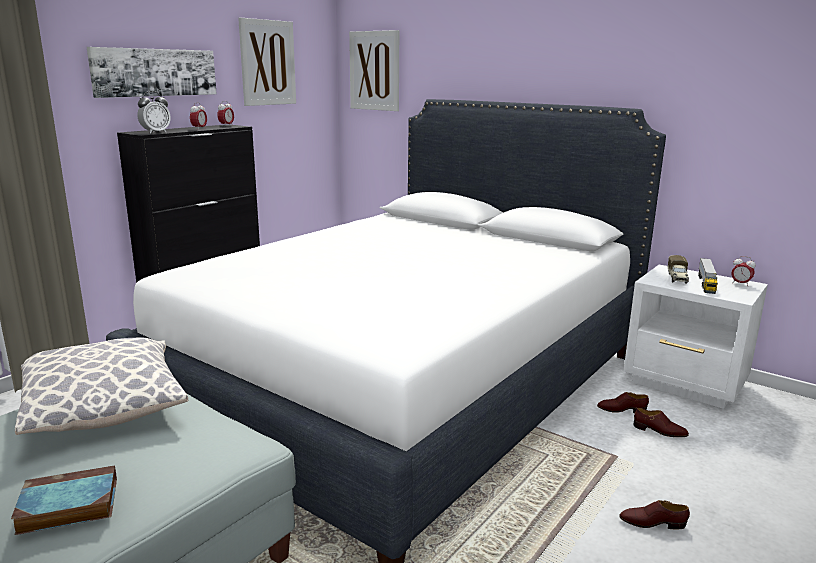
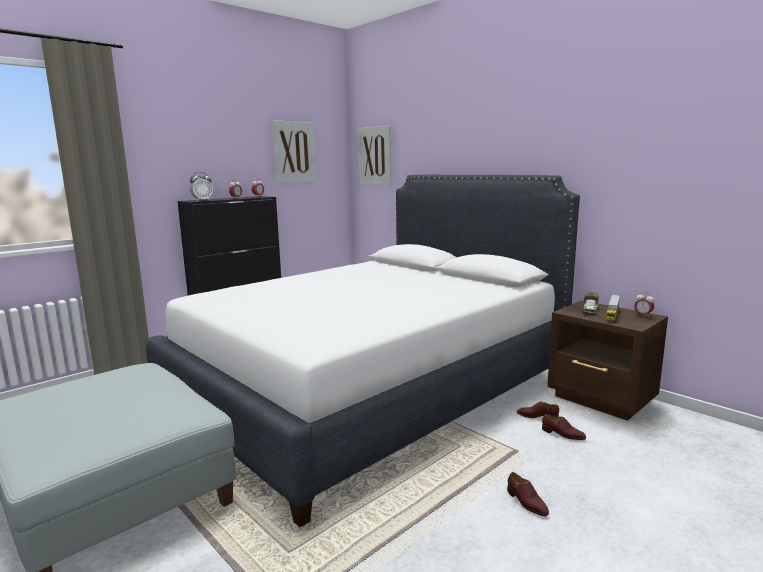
camera: 10 degrees right, 5 degrees down
book [11,465,117,535] -> none
pillow [15,337,188,435] -> none
picture [87,47,217,98] -> none
brown shoe [620,500,690,529] -> brown shoe turned 135 degrees counterclockwise [507,472,549,516]
white nightstand [624,265,768,409] -> brown nightstand [547,300,668,421]

